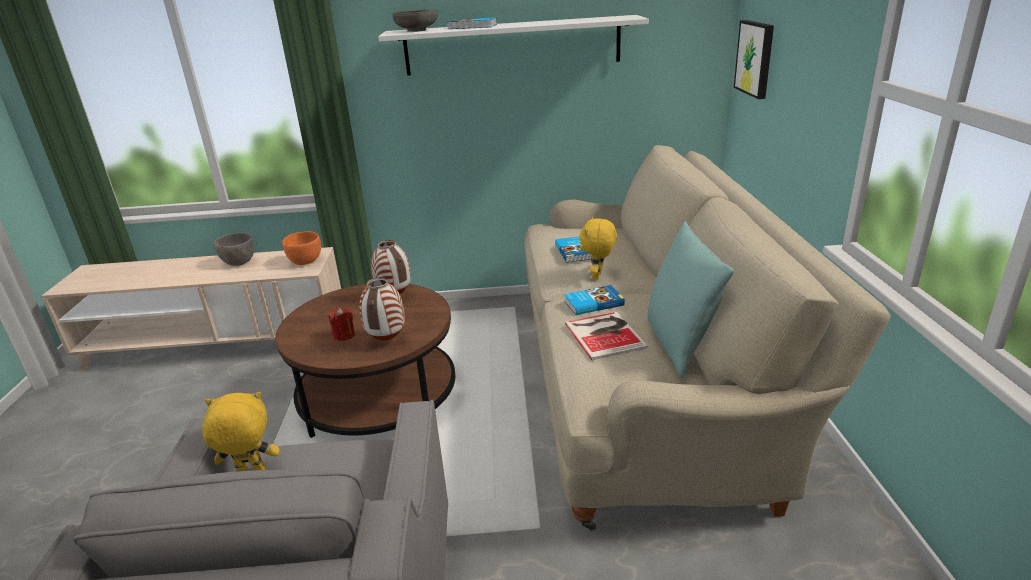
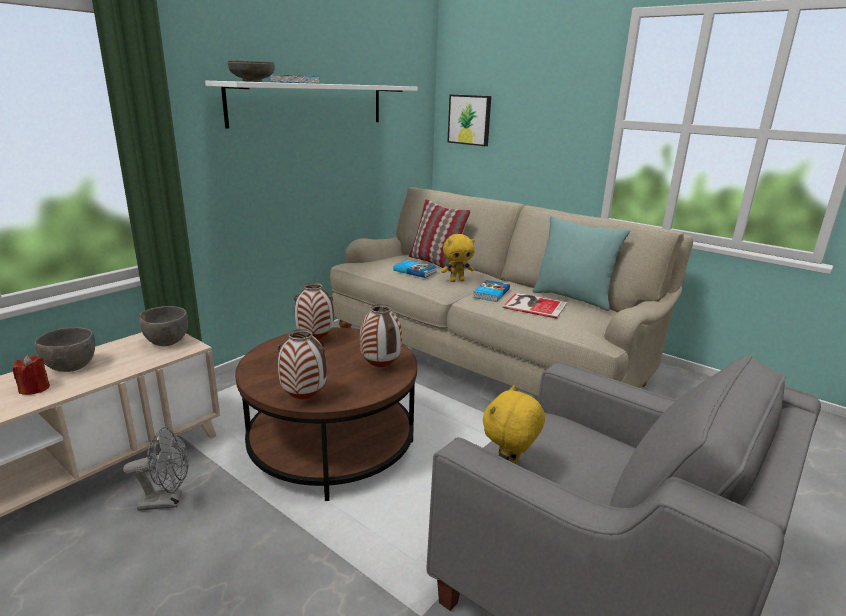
camera: 50 degrees left, 5 degrees down
orange bowl [282,231,321,265] -> grey bowl [139,306,188,346]
red candle [329,308,355,341] -> red candle moved to [13,355,50,395]
yellow plush toy [579,217,617,280] -> yellow plush toy turned 75 degrees counterclockwise [441,234,475,282]
none -> grey fan [123,427,189,511]
none -> vase [278,329,327,399]
none -> pillow [409,199,471,272]

